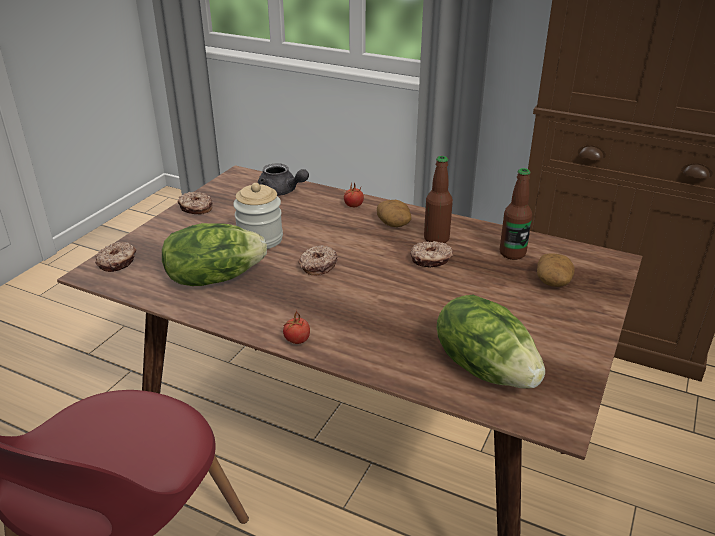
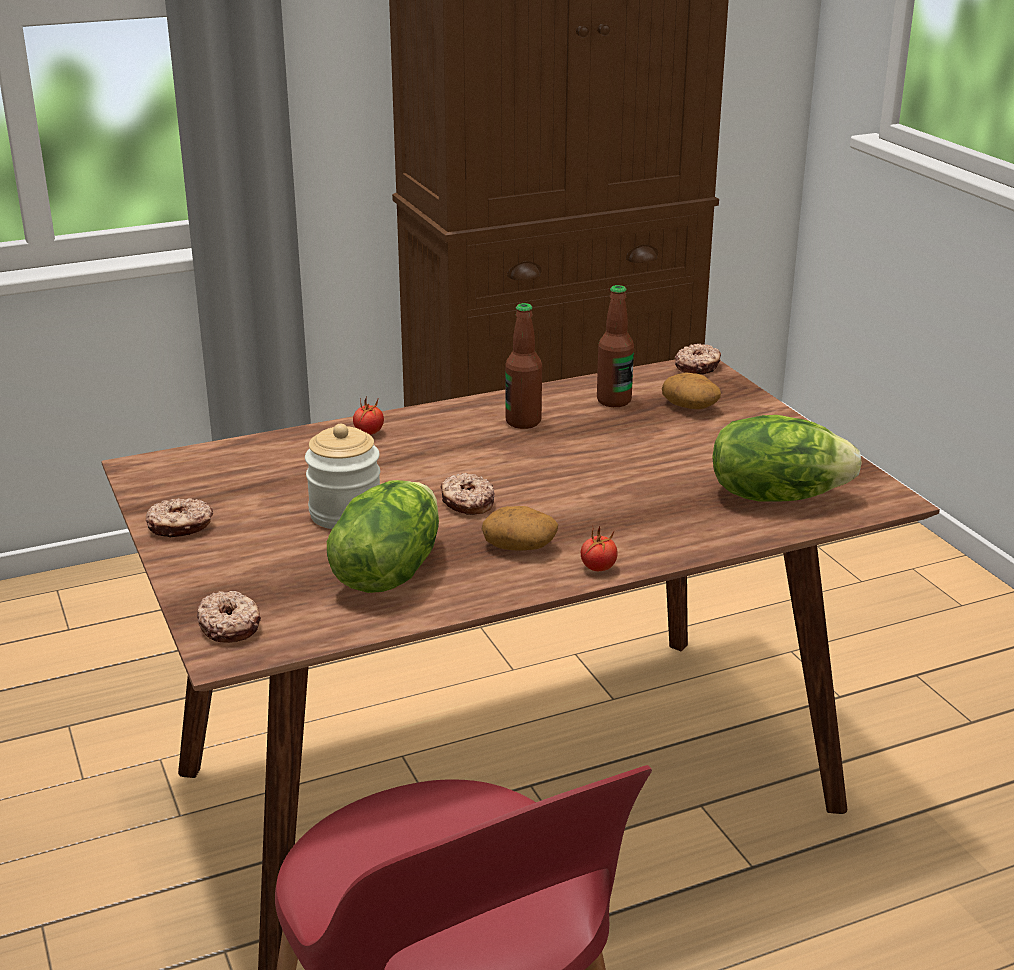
camera: 50 degrees left, 5 degrees down
grey teapot [258,163,309,196] -> none
potato [377,200,411,227] -> potato moved to [481,506,558,551]
donut [410,241,453,268] -> donut moved to [675,344,721,374]

